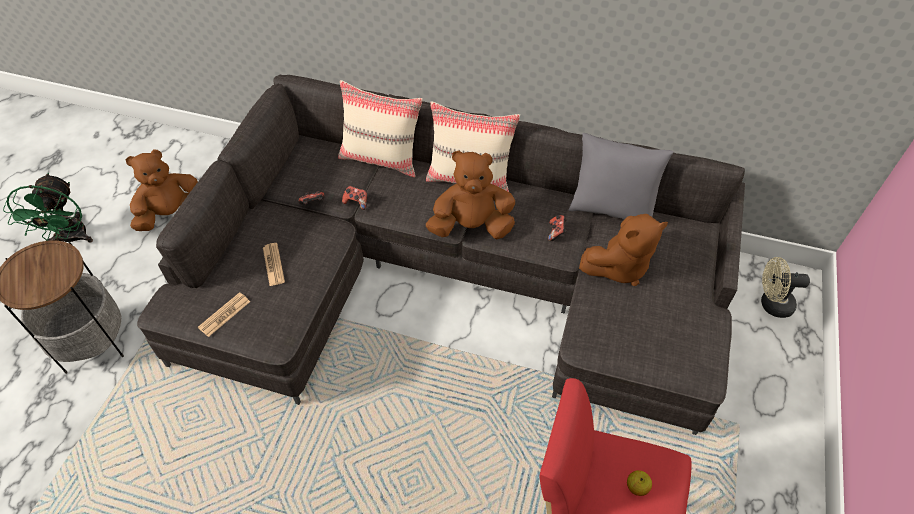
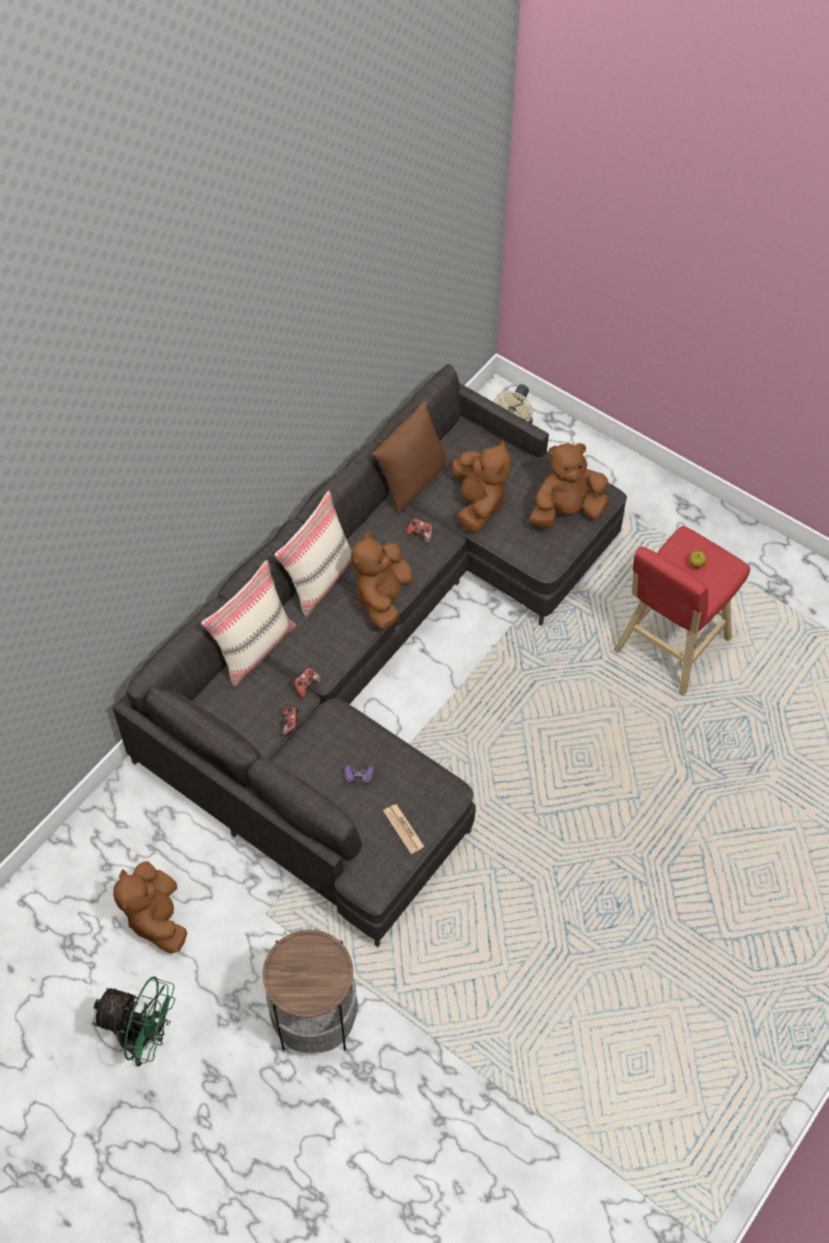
camera: 70 degrees left, 5 degrees up
newspaper [263,243,285,286] -> purple game controller [344,765,374,784]
grey pillow [569,133,673,220] -> brown pillow [372,401,447,516]
none -> brown plush toy [530,443,609,528]

